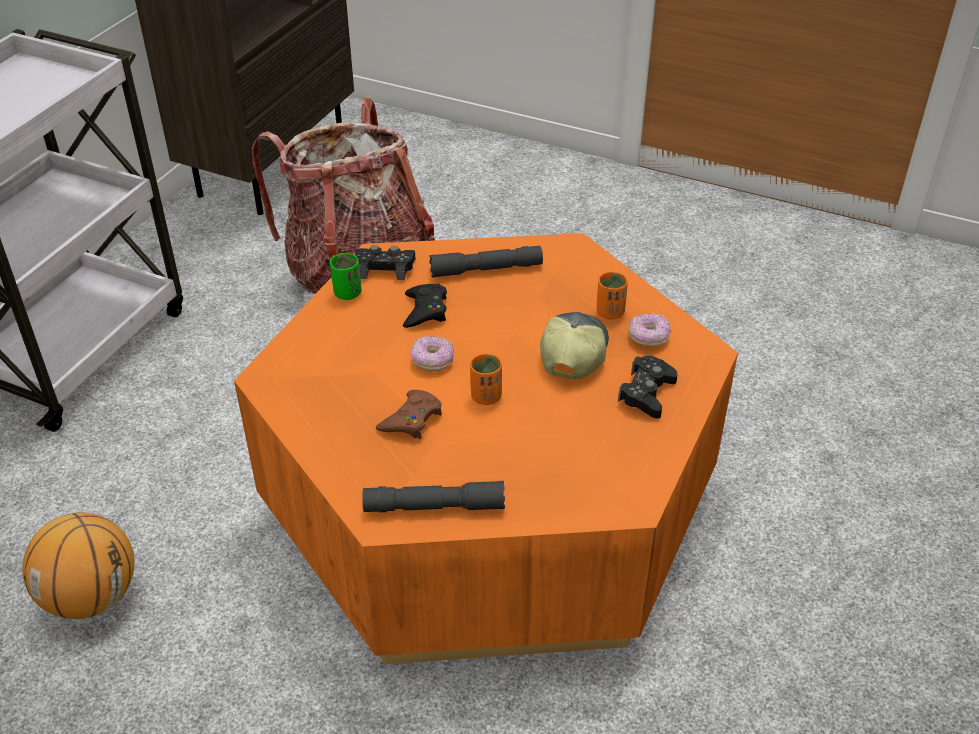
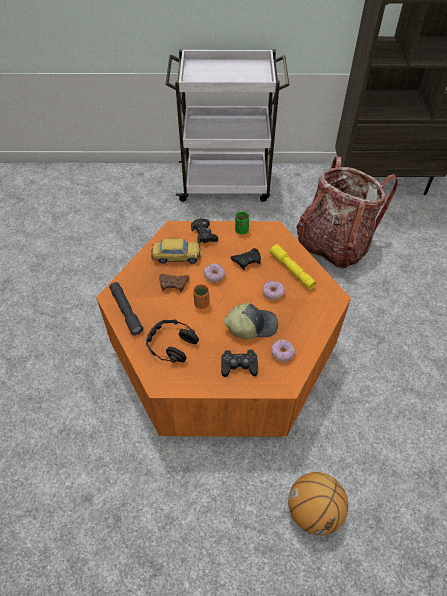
camera: 65 degrees right, 10 degrees up
basketball [22,512,135,619] -> basketball moved to [288,472,348,536]
black game controller [355,245,415,280] -> black game controller moved to [191,219,218,244]
grey flashlight [429,246,543,278] -> yellow flashlight [270,244,316,290]
orange cup [597,272,628,320] -> none
none -> headphones [146,319,199,363]
none -> toy car [151,239,201,264]
none -> donut [262,281,285,300]

